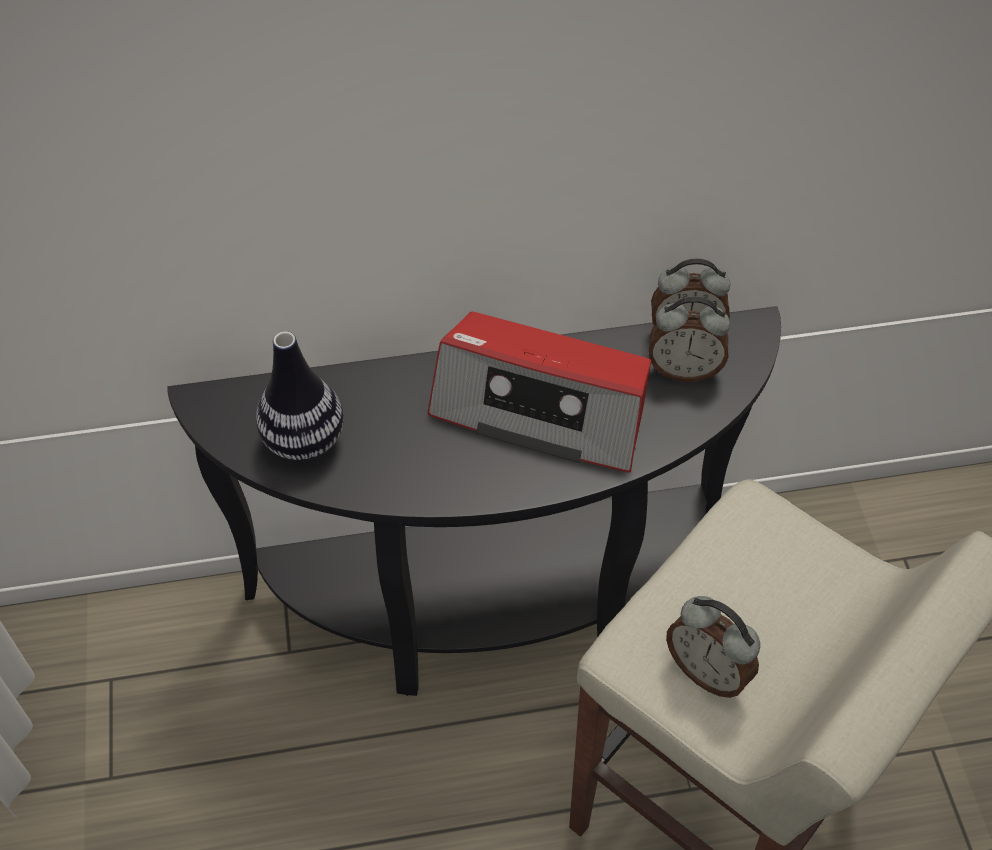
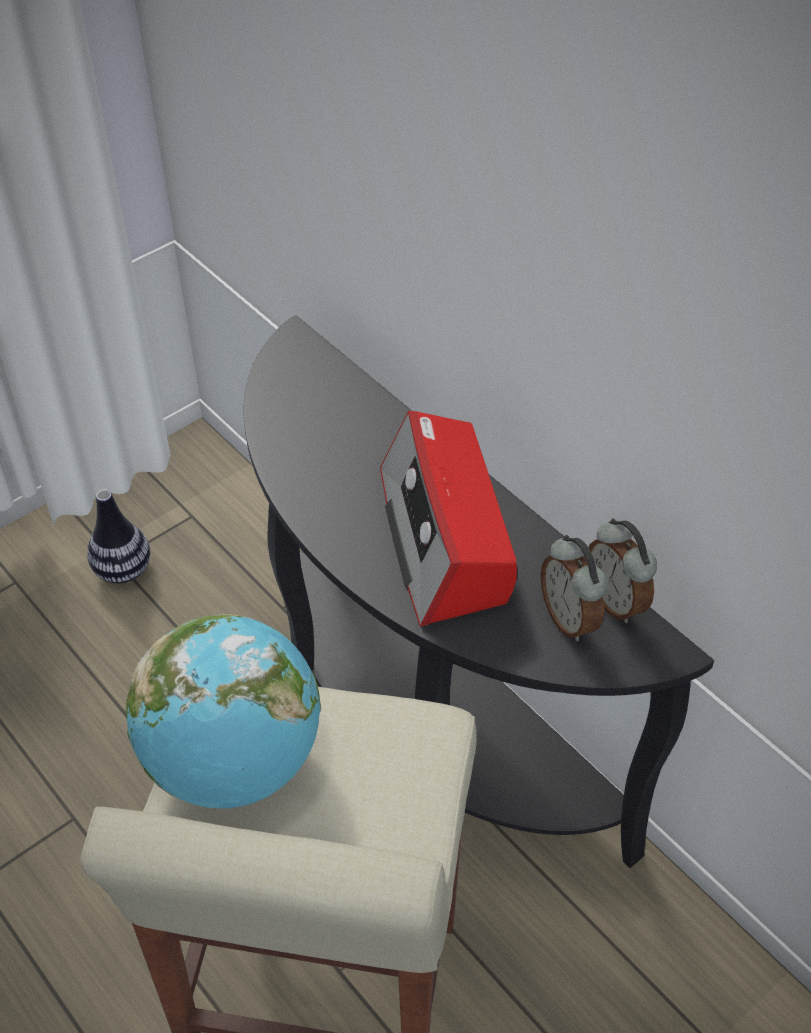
camera: 60 degrees right, 5 degrees down
vase [256,331,344,461] -> vase moved to [87,489,150,583]
alarm clock [666,596,760,698] -> globe [126,614,321,809]

